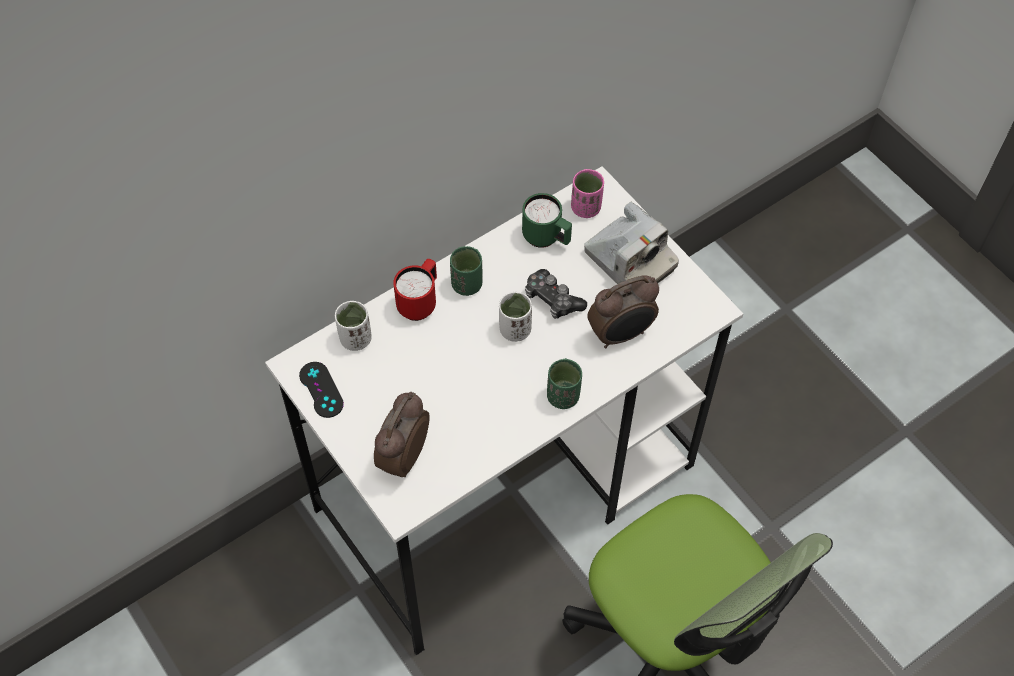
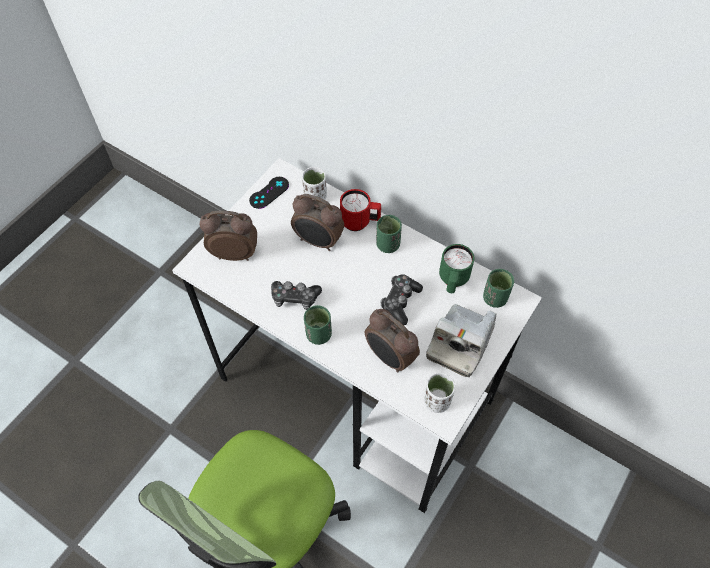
camera: 70 degrees right, 0 degrees up
white cup [499,292,532,342] -> white cup moved to [424,373,455,413]
pink cup [571,169,604,218] -> green cup [483,269,514,308]
none -> game controller [271,281,322,310]
none -> alarm clock [291,194,344,251]

